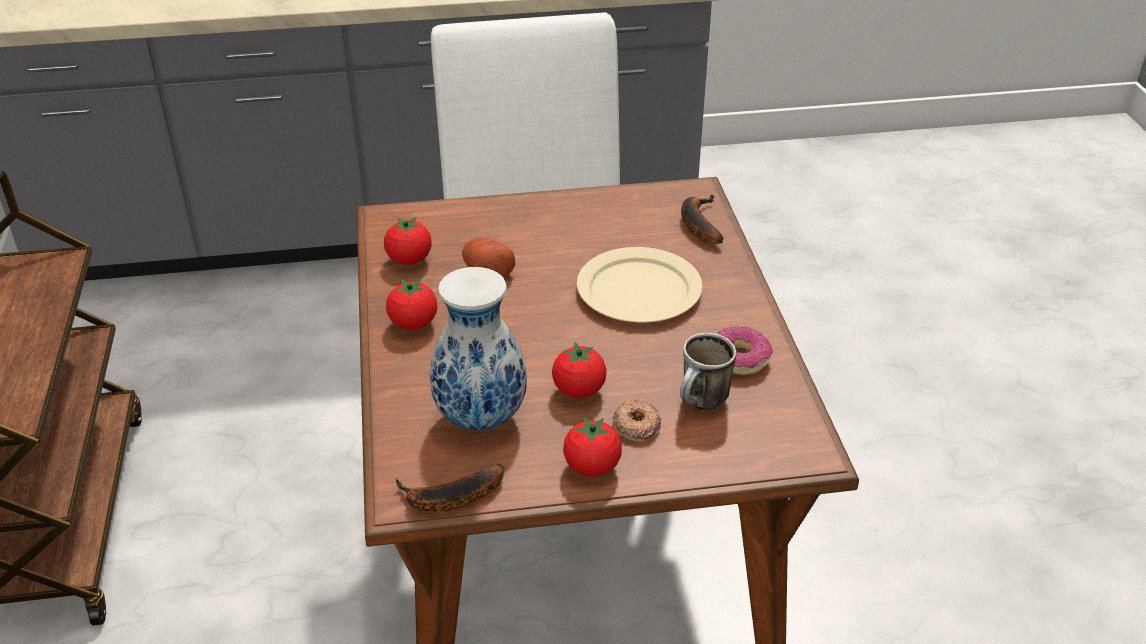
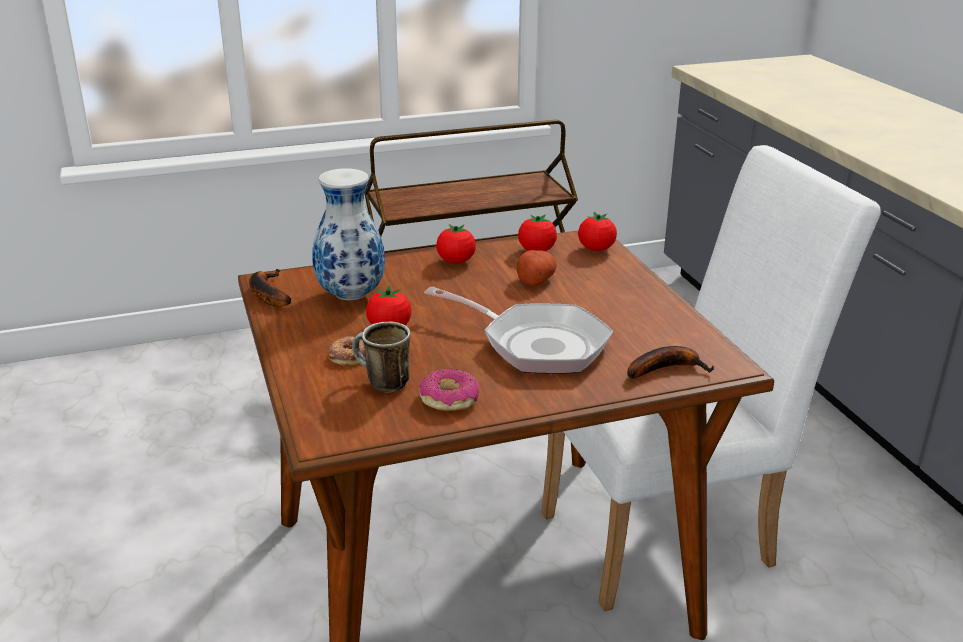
camera: 80 degrees right, 10 degrees down
tomato [563,417,622,477] -> tomato moved to [578,212,617,251]
beige plate [577,247,702,322] -> frying pan [425,287,613,374]

